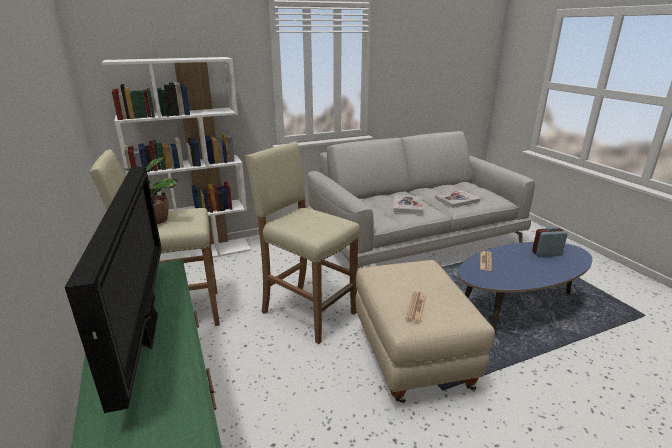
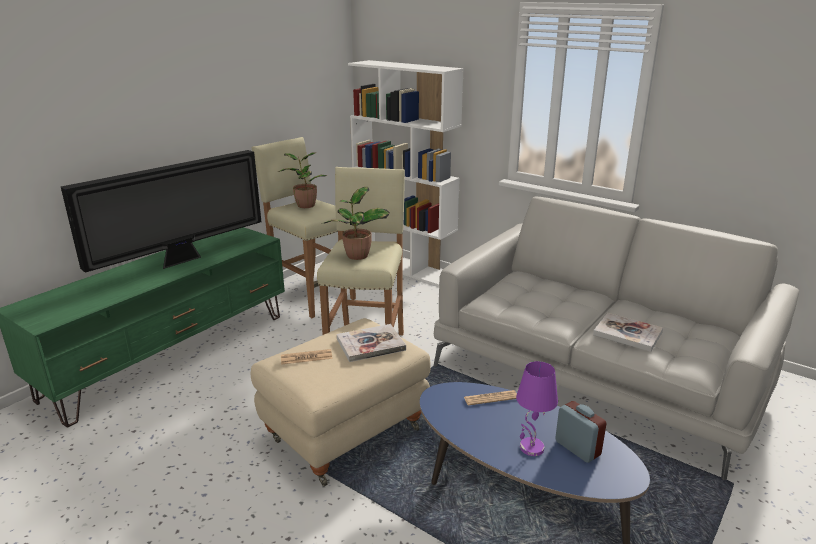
camera: 60 degrees right, 0 degrees up
book [394,195,423,213] -> book moved to [337,324,406,362]
none -> potted plant [321,187,390,260]
none -> purple table lamp [516,361,558,456]

